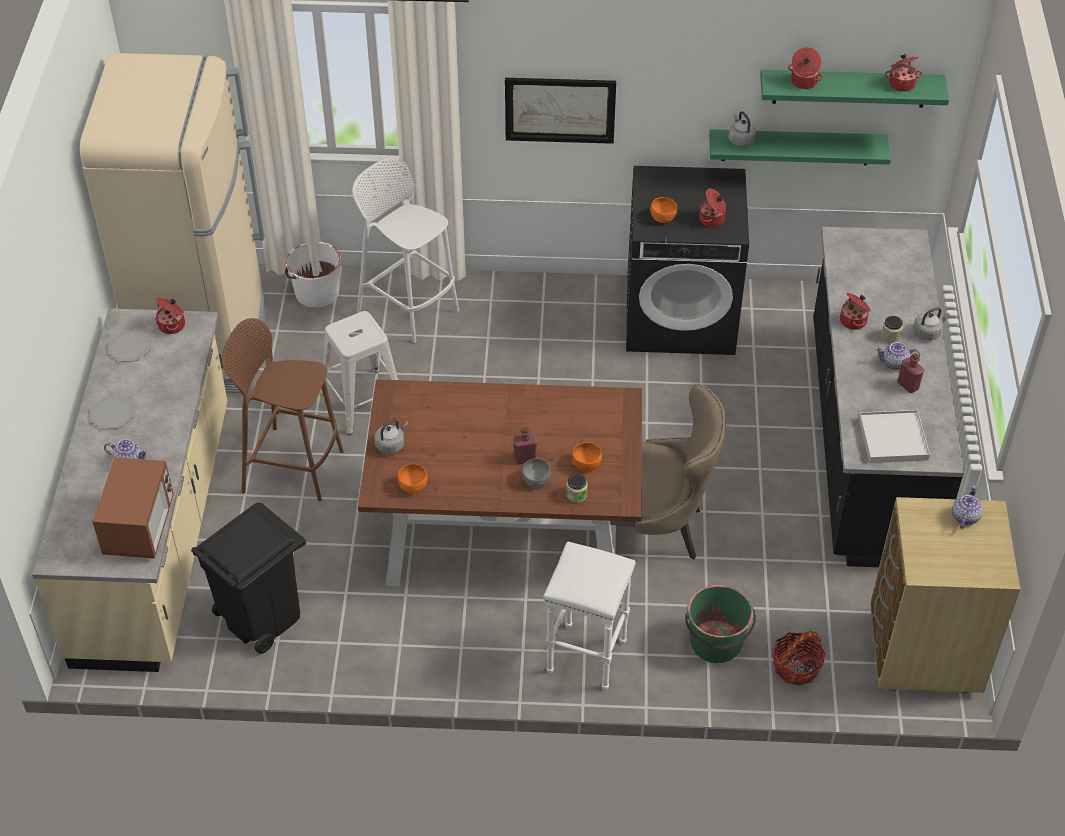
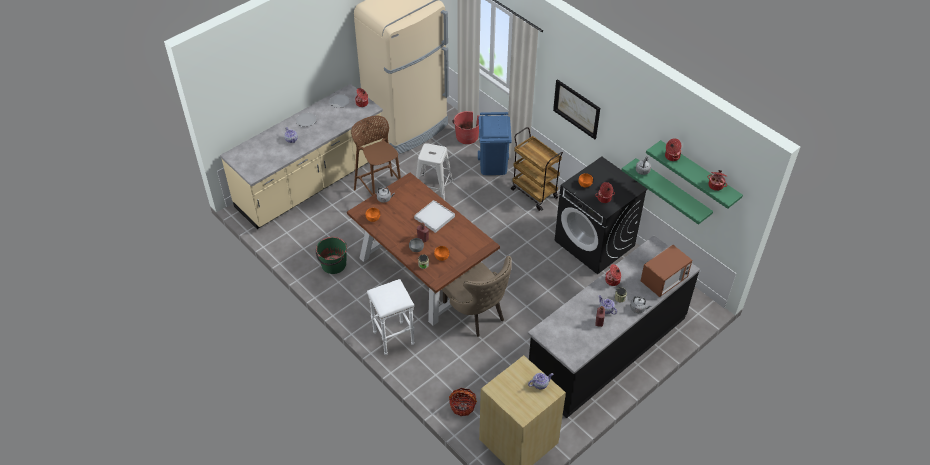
camera: 45 degrees right, 0 degrees up
microwave [92,457,174,559] -> microwave moved to [640,244,692,297]
black trash can [191,503,306,654] -> none
white bucket [285,242,341,308] -> red bucket [452,111,479,144]
white stool [352,157,459,343] -> blue trash can [478,112,512,175]
green bucket [685,585,756,663] -> green bucket moved to [316,237,347,274]
white tray [859,410,930,463] -> white tray moved to [414,200,455,233]
none -> brown cart [511,127,563,211]

